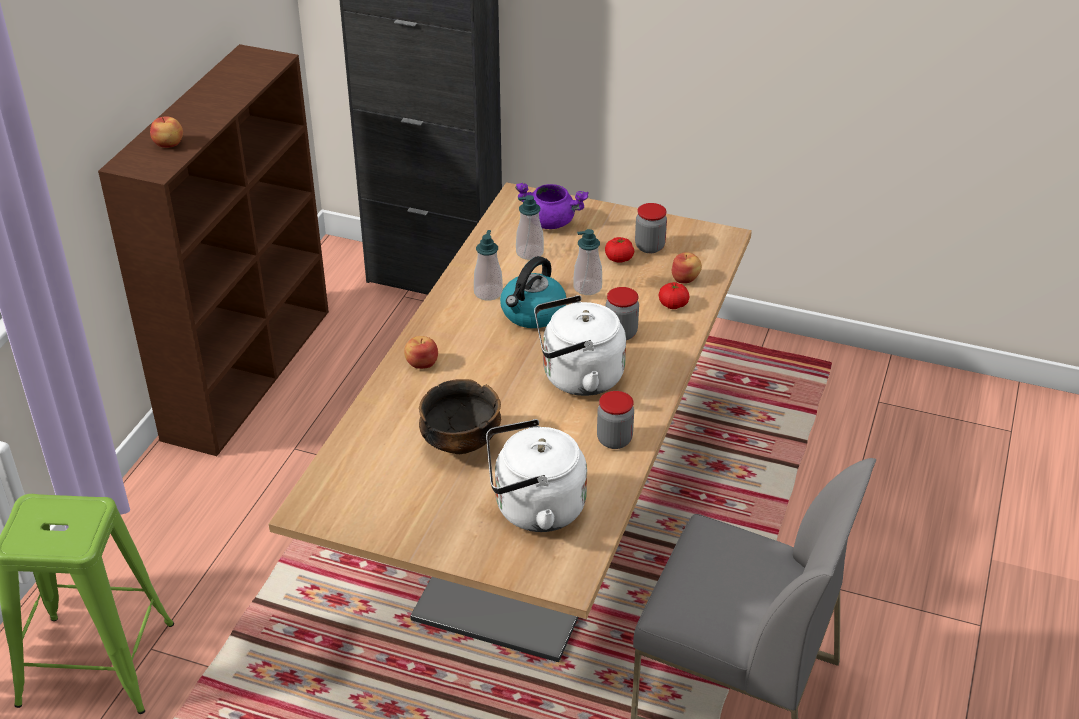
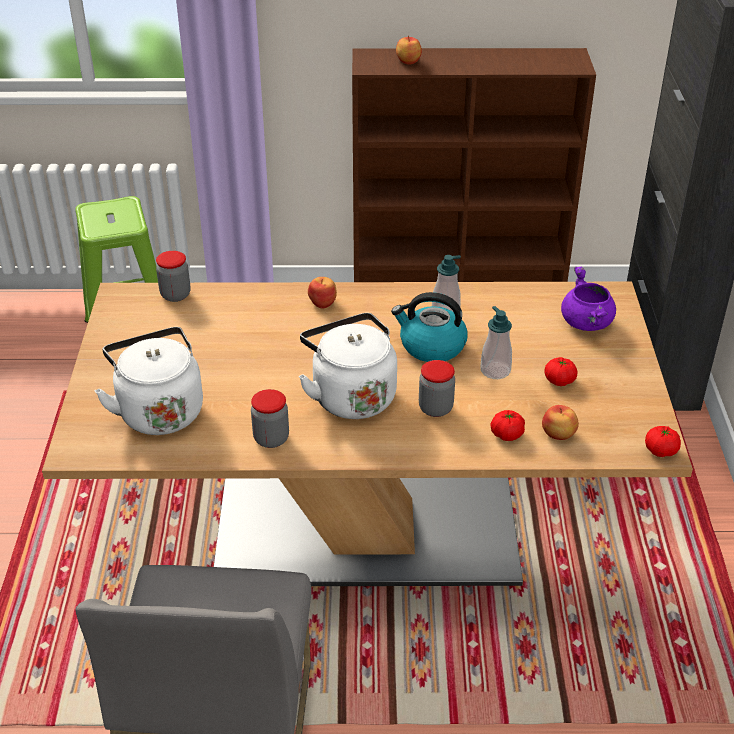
camera: 70 degrees right, 0 degrees up
bowl [419,379,501,454] -> none
soap dispenser [516,195,544,260] -> none
jar [635,203,667,253] -> jar moved to [156,251,190,302]
none -> tomato [645,426,681,457]

